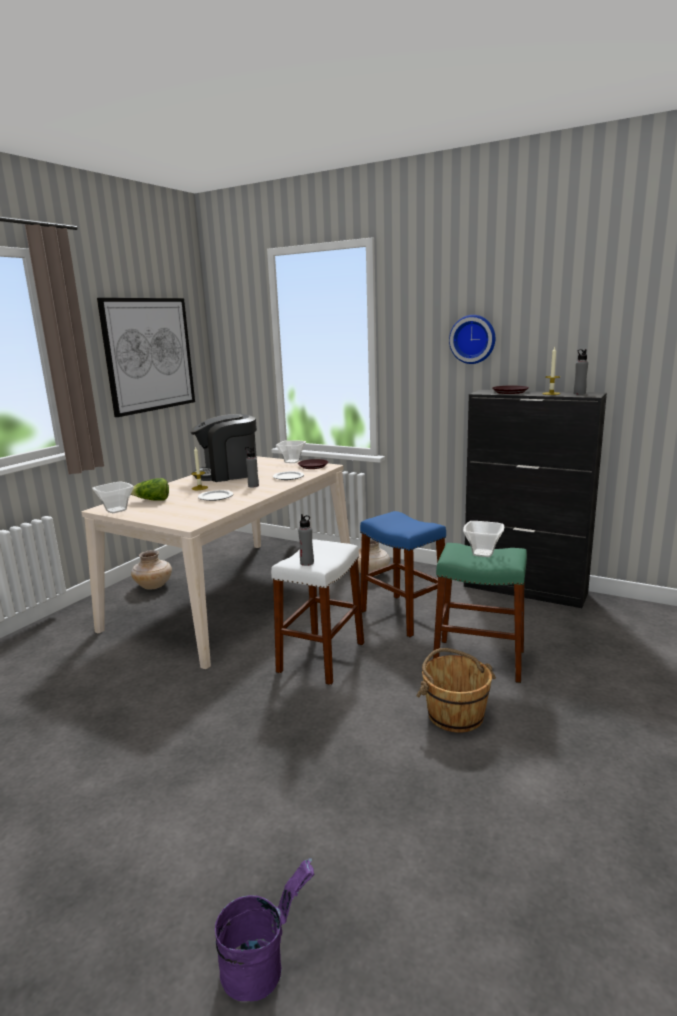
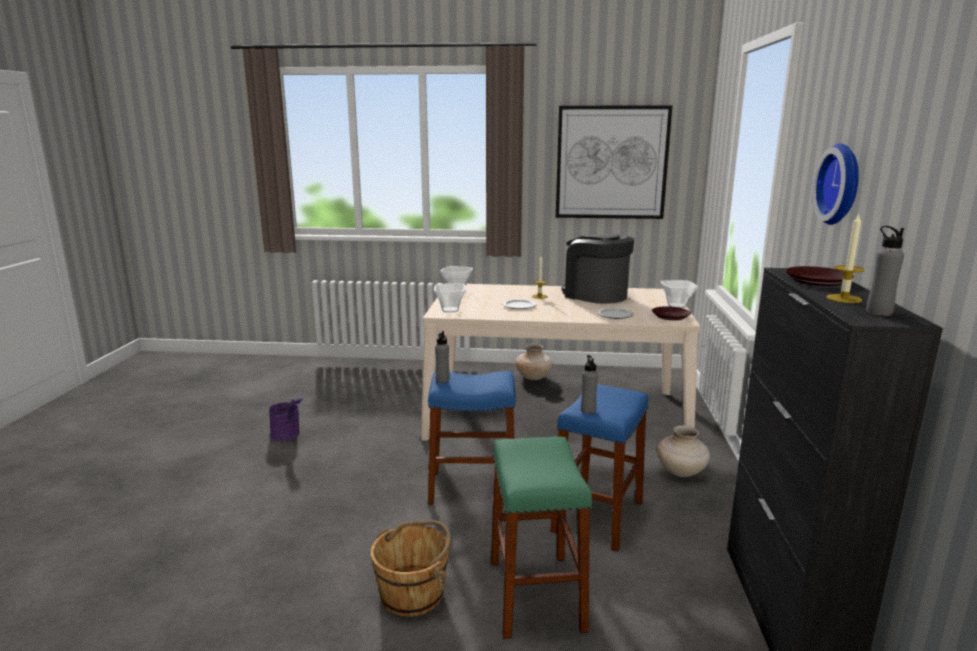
camera: 65 degrees right, 0 degrees up
lettuce [131,478,169,501] -> none
purple bucket [215,858,314,1001] -> purple bucket moved to [269,398,303,441]
grey bottle [245,447,259,488] -> grey bottle moved to [581,355,598,414]
white stool [271,539,364,685] -> blue stool [428,371,515,505]
bowl [463,521,505,557] -> bowl moved to [434,283,466,312]

